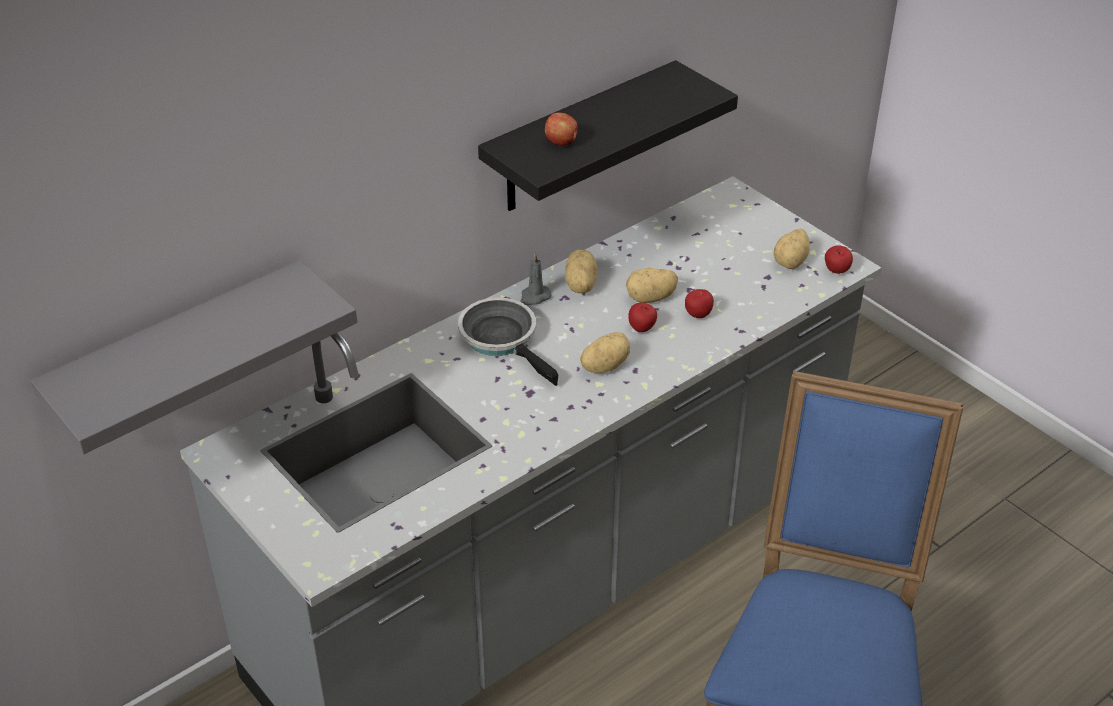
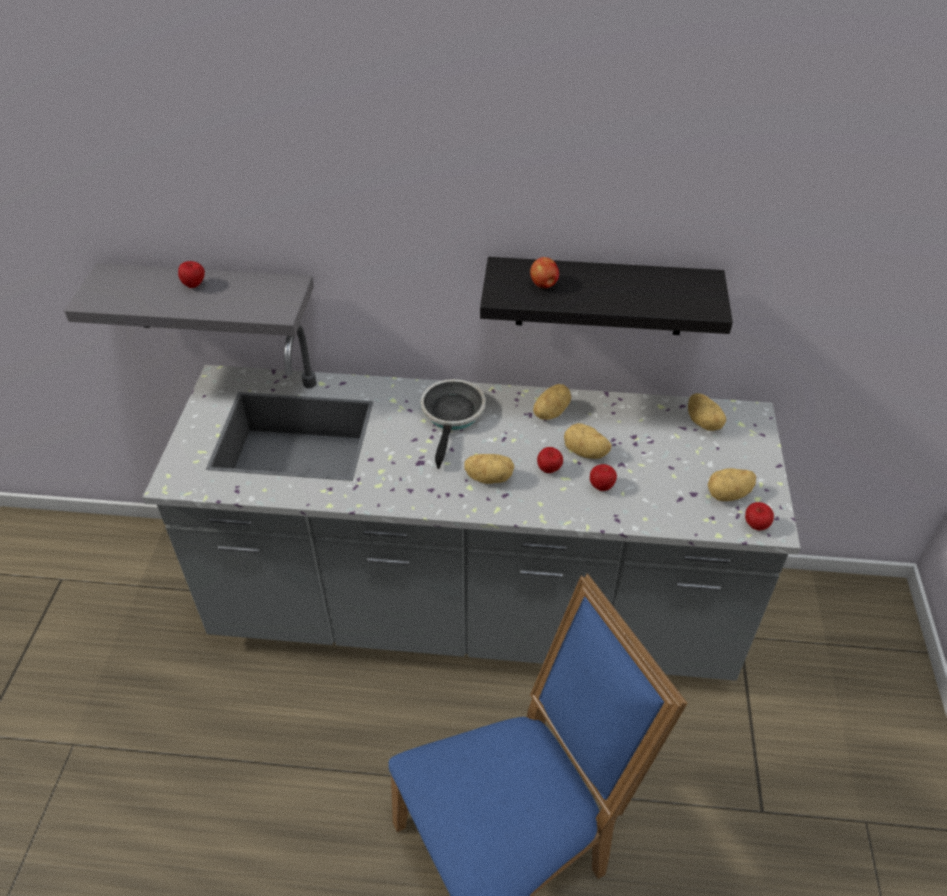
camera: 45 degrees right, 5 degrees up
grey candle [520,253,551,305] -> none
none -> apple [178,261,205,288]
none -> potato [688,393,726,431]

